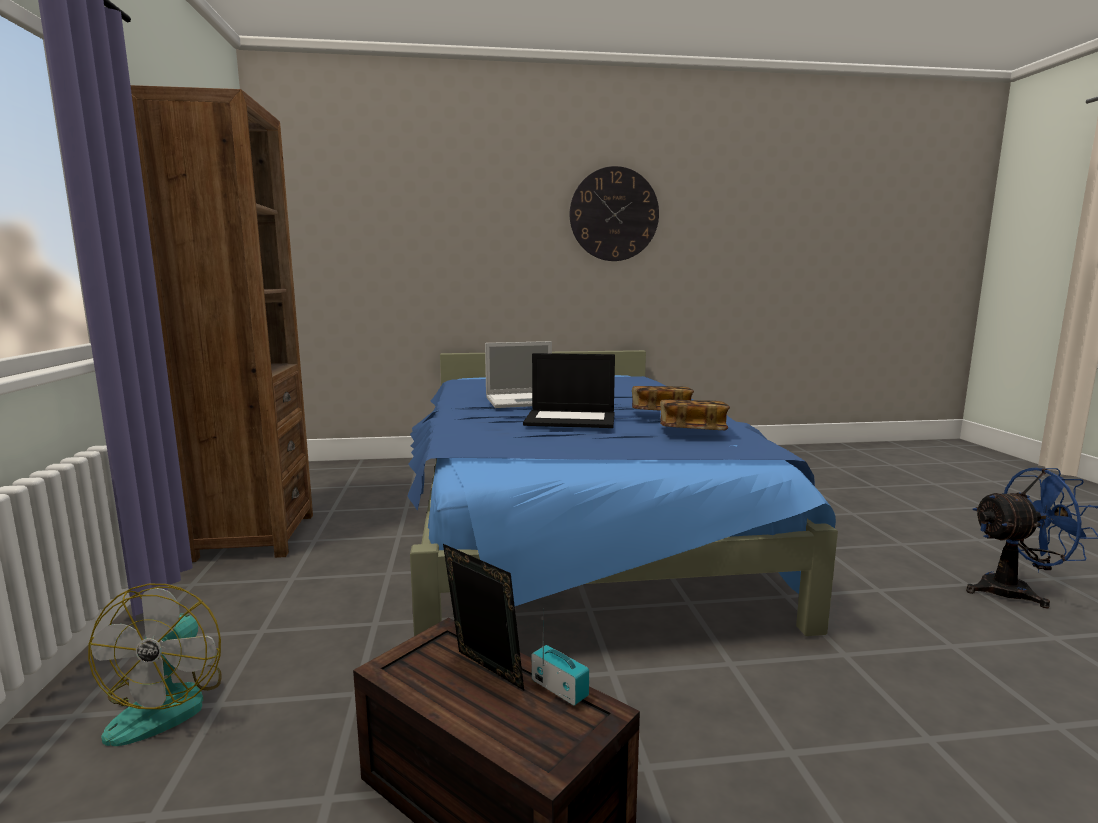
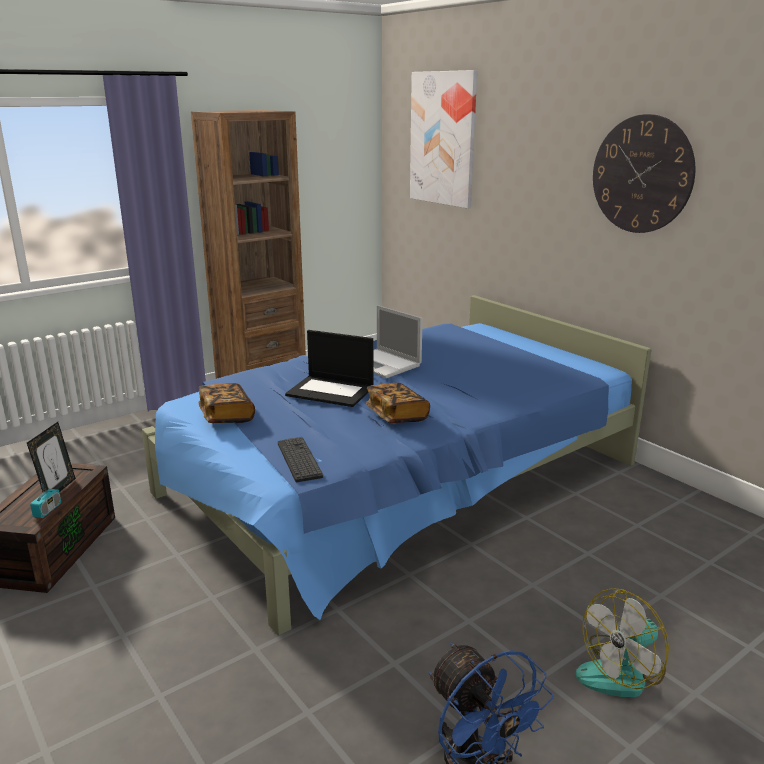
camera: 60 degrees right, 10 degrees up
fan [88,584,222,746] -> fan moved to [576,588,669,697]
laptop [523,353,615,428] -> laptop turned 45 degrees counterclockwise [285,330,374,407]
book [660,400,730,430] -> book moved to [199,383,255,423]
none -> keyboard [278,437,323,482]
none -> picture [410,70,477,209]

